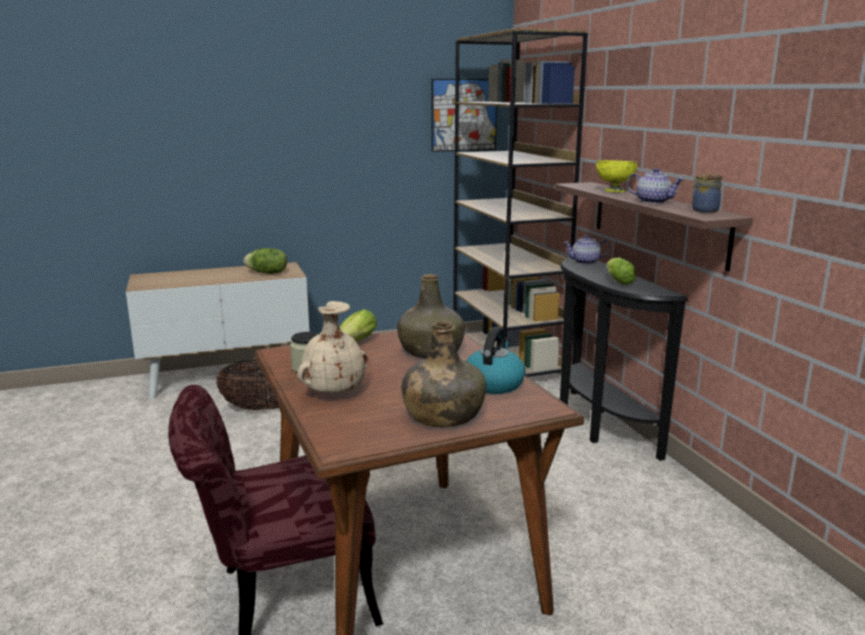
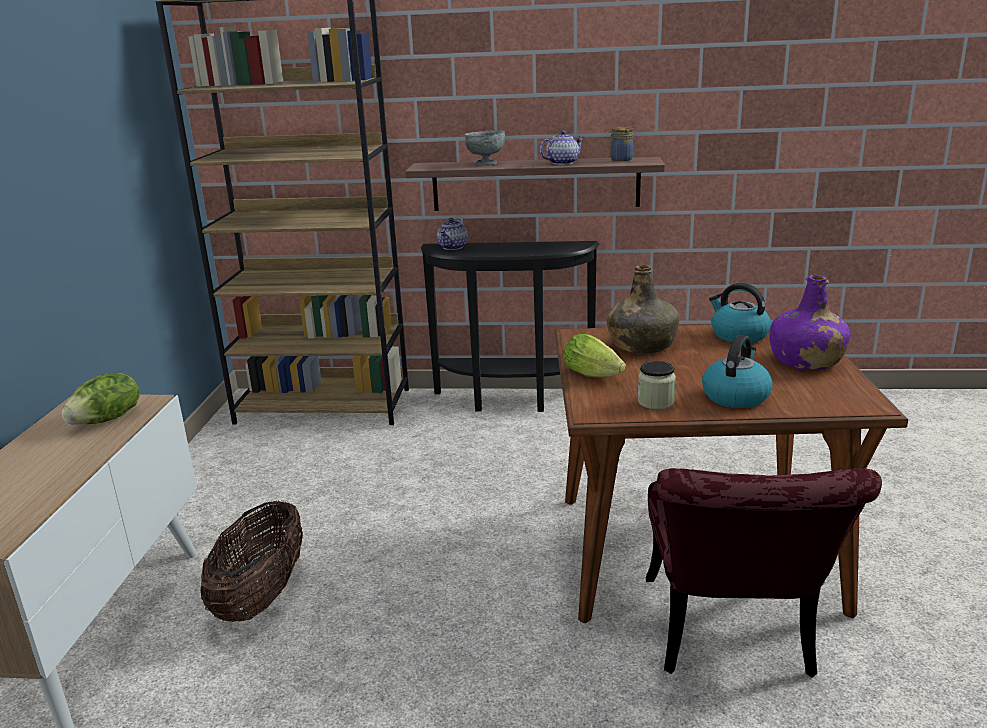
camera: 65 degrees left, 5 degrees up
beige vase [297,301,368,394] -> kettle [702,335,773,408]
green bottle [401,321,486,427] -> purple bottle [770,275,851,370]
picture [431,79,497,152] -> none
yellow bowl [596,160,637,192] -> grey bowl [465,130,505,166]
lettuce [607,257,636,285] -> none

